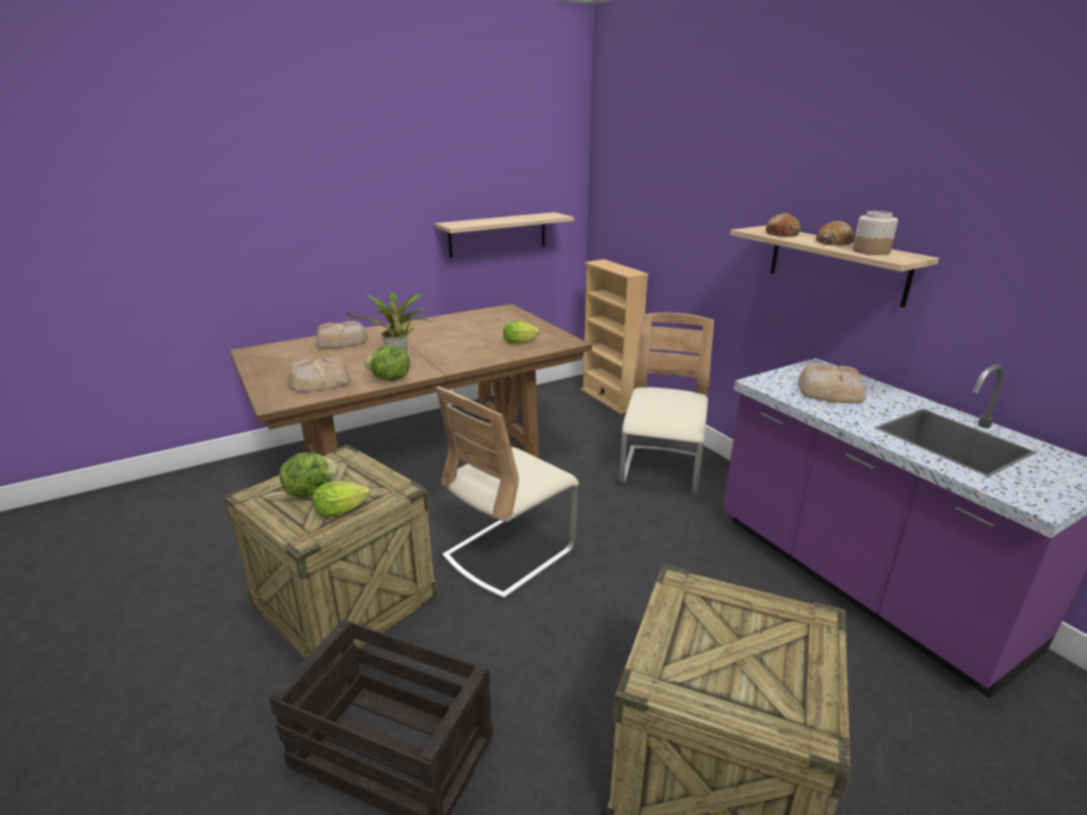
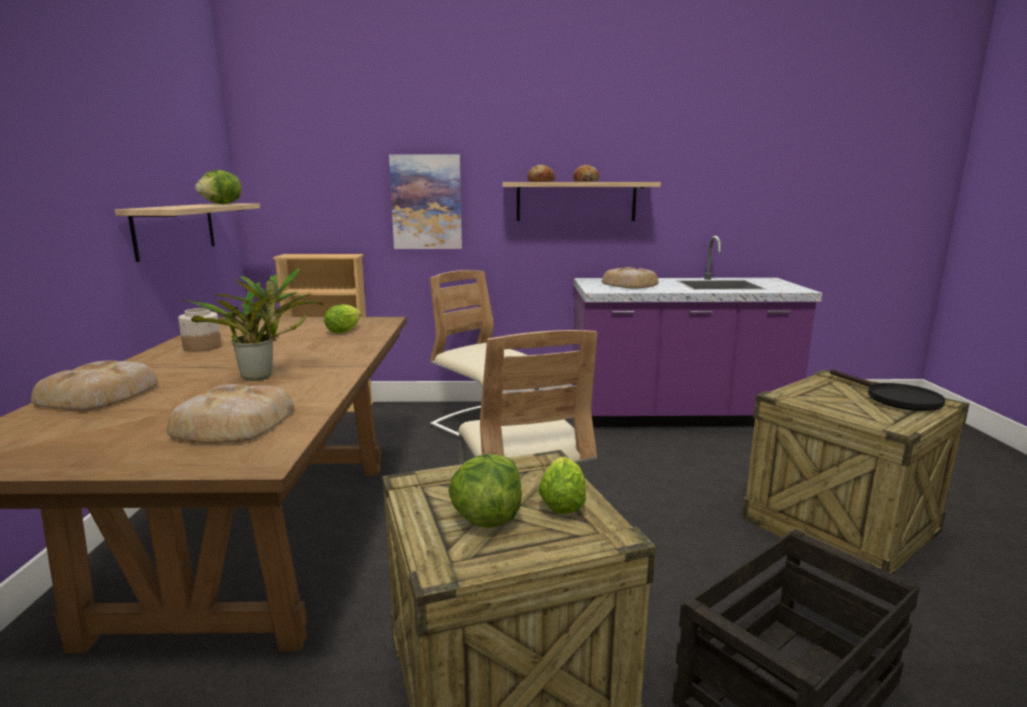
camera: 60 degrees left, 10 degrees down
lettuce [365,345,410,381] -> lettuce moved to [195,170,242,204]
jar [853,211,898,255] -> jar moved to [178,308,222,352]
none -> picture [389,155,462,249]
none -> black frying pan [830,369,946,411]

